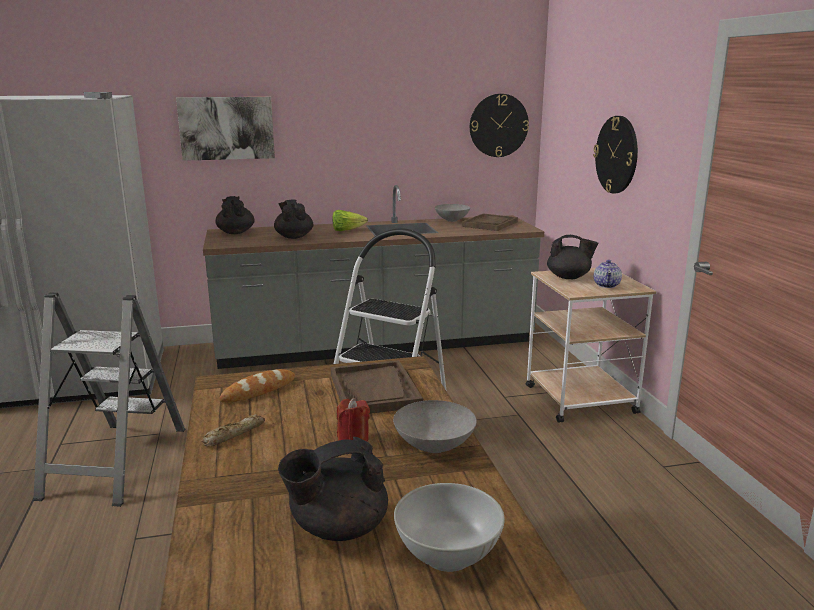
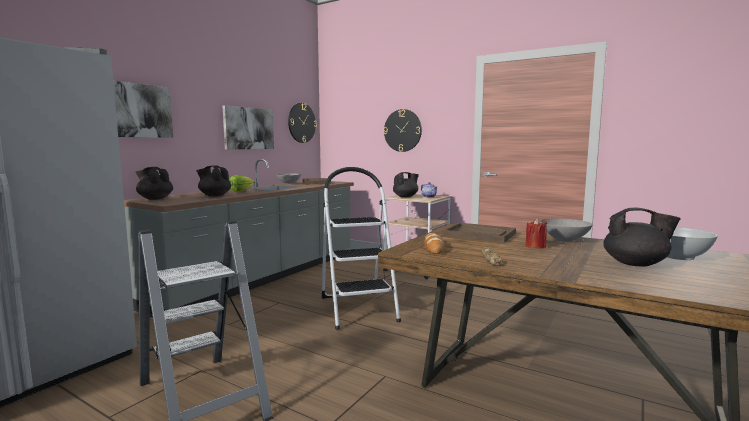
camera: 45 degrees left, 10 degrees down
black teapot [278,437,388,541] -> black teapot turned 90 degrees counterclockwise [603,208,681,267]
none -> picture [223,105,274,149]

